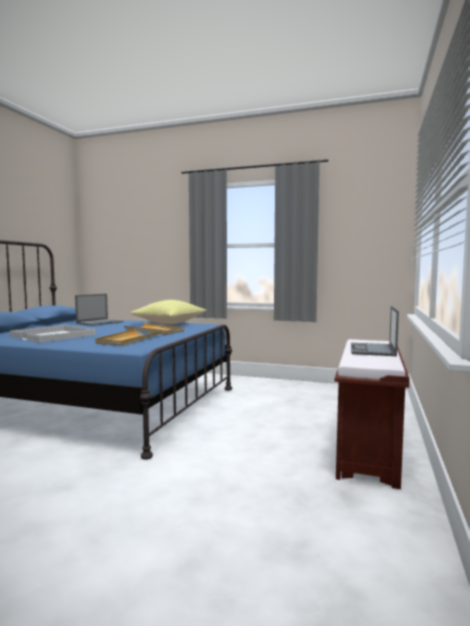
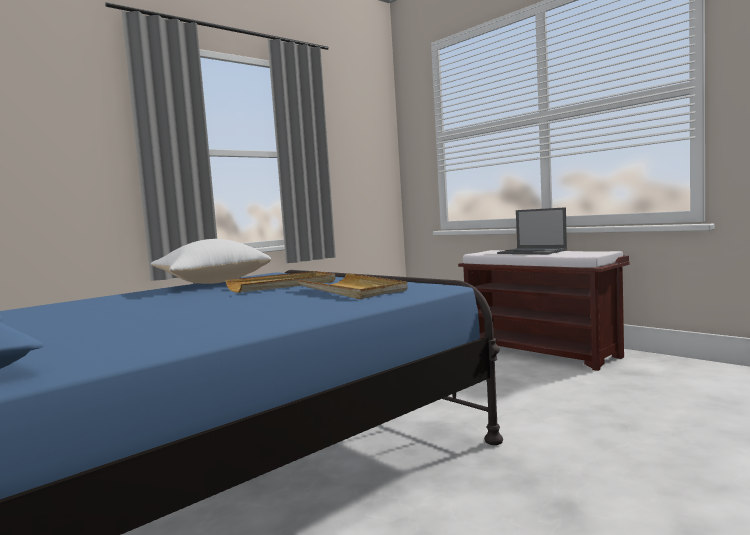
camera: 60 degrees left, 0 degrees up
white tray [10,325,96,343] -> none
laptop [75,294,123,326] -> none
yellow pillow [130,300,206,324] -> white pillow [151,239,271,284]

